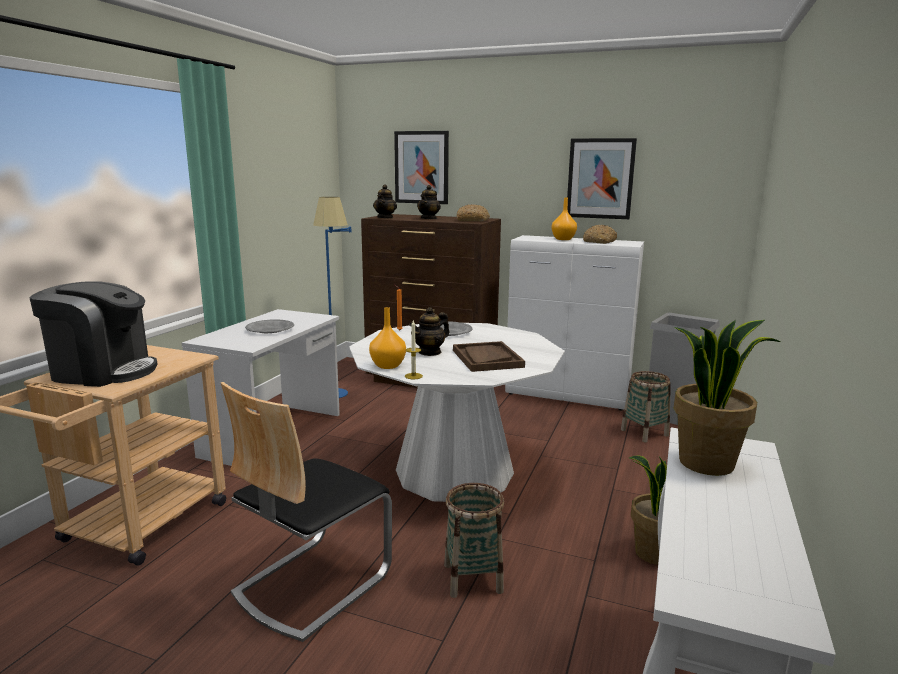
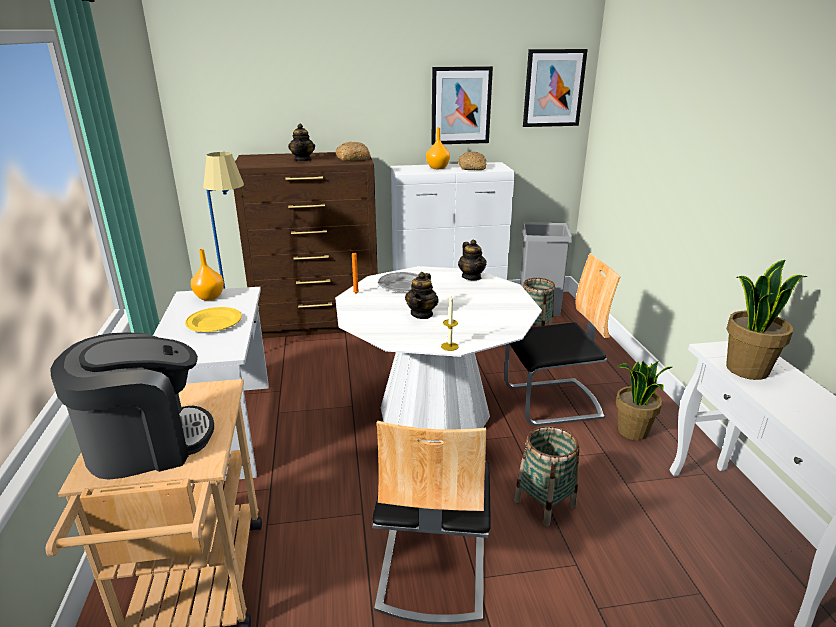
camera: 30 degrees left, 10 degrees up
grey plate [245,319,294,333] -> yellow plate [185,307,242,332]
orange vase [369,307,406,369] -> orange vase moved to [191,249,224,300]
teapot [373,184,397,219] -> teapot moved to [458,240,487,281]
picture [394,131,449,204] -> picture moved to [523,49,588,127]
brown tray [453,341,525,372] -> none
none -> chair [504,253,621,426]

